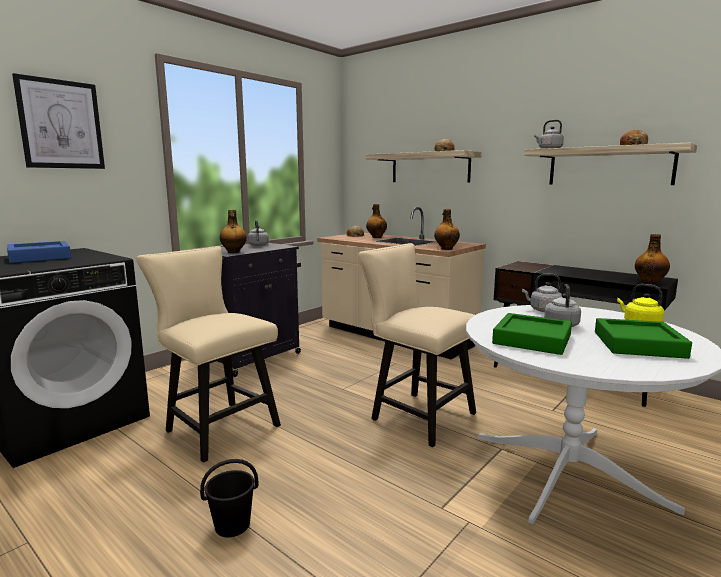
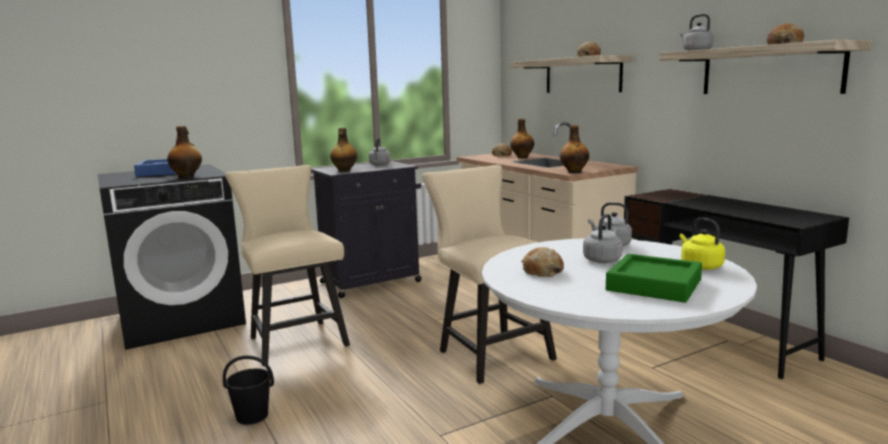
camera: 20 degrees right, 0 degrees up
picture [12,73,105,169] -> none
green tray [492,313,572,355] -> bread [522,247,564,277]
bottle [635,234,670,284] -> bottle moved to [167,126,202,178]

